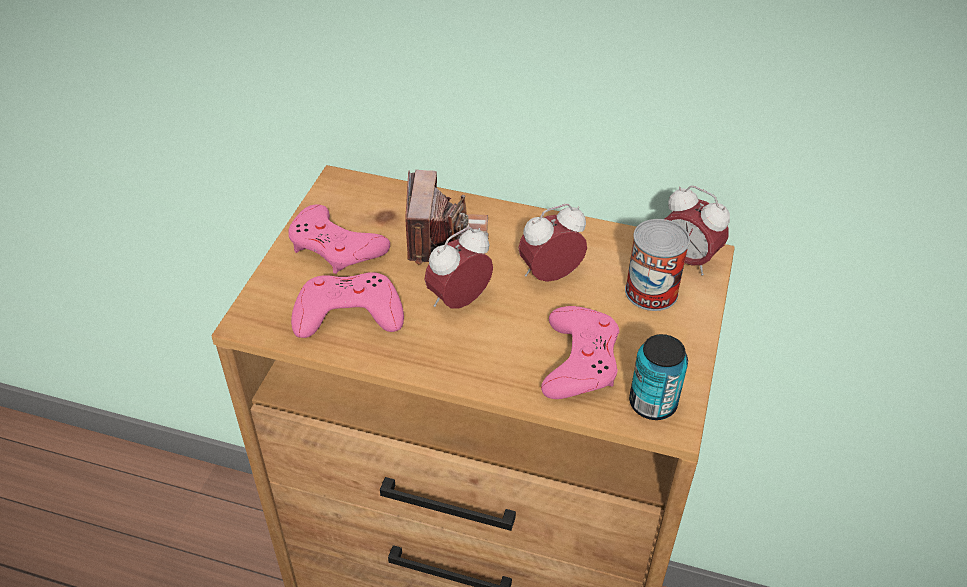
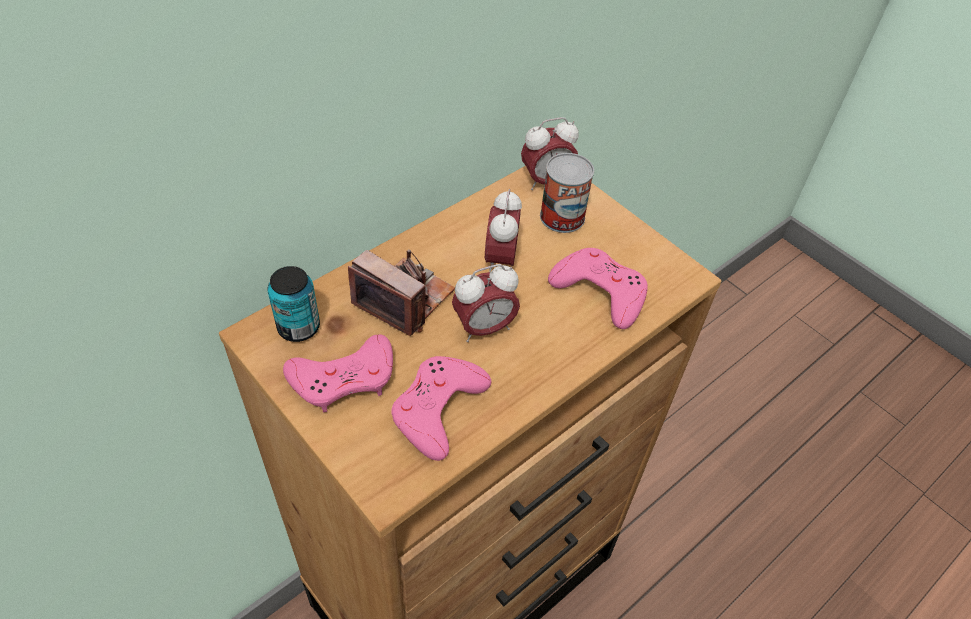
camera: 60 degrees left, 5 degrees up
alarm clock [425,227,493,309] -> alarm clock turned 105 degrees counterclockwise [452,264,520,342]
can [629,334,688,420] -> can moved to [268,266,320,342]

